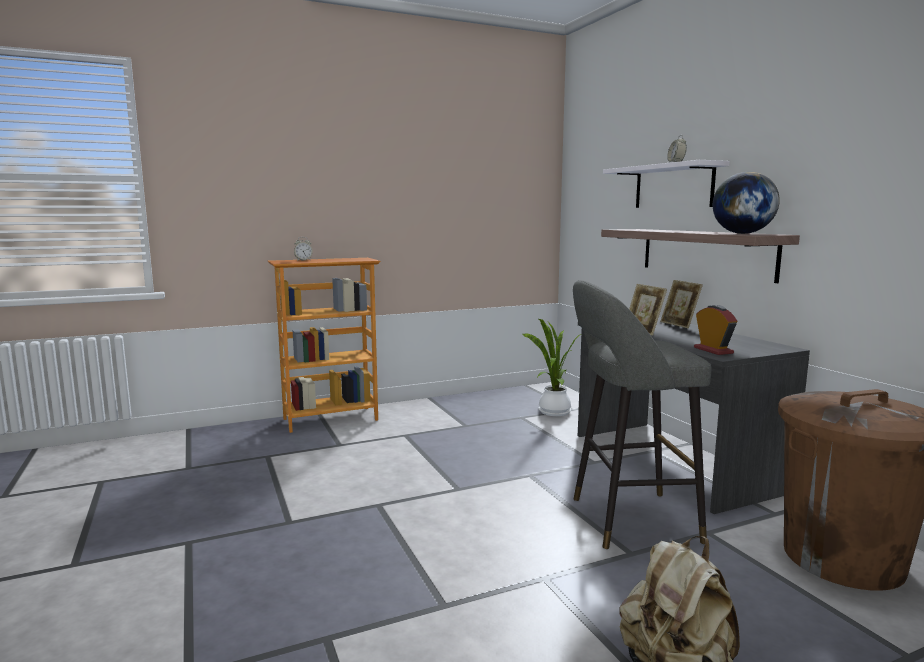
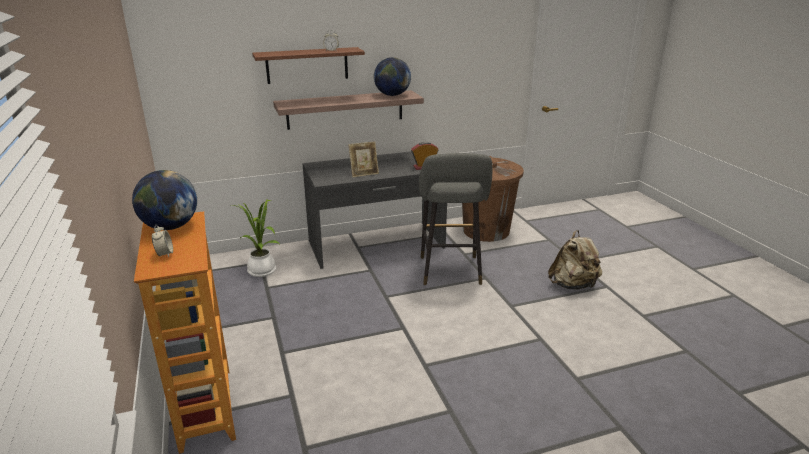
camera: 85 degrees left, 15 degrees up
white shelf [603,160,730,208] -> brown shelf [252,47,365,84]
picture frame [660,280,703,329] -> none
none -> globe [132,170,197,230]

